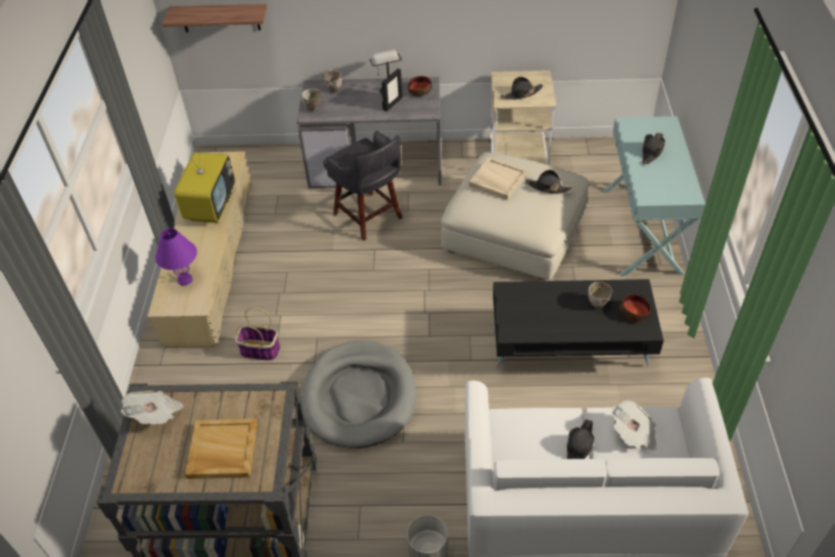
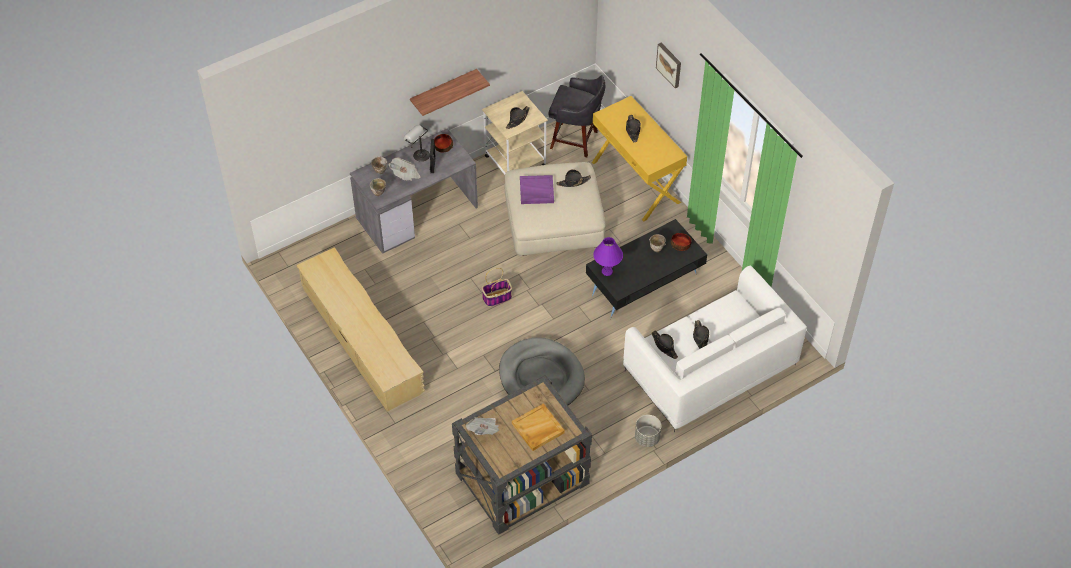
camera: 35 degrees left, 5 degrees up
purple table lamp [155,228,197,286] -> purple table lamp moved to [593,237,623,276]
shelf [162,4,267,32] -> shelf moved to [410,69,490,116]
television [174,141,235,223] -> none
basket [235,308,280,361] -> basket moved to [481,268,512,307]
grey stool [323,131,403,241] -> grey stool moved to [549,75,605,157]
beige tray [469,157,527,200] -> purple tray [520,175,554,204]
turquoise console table [604,116,705,276] -> yellow console table [592,96,687,221]
newspaper [612,400,656,450] -> newspaper moved to [389,158,421,181]
none -> black hat [652,330,678,359]
none -> picture [656,43,681,88]

